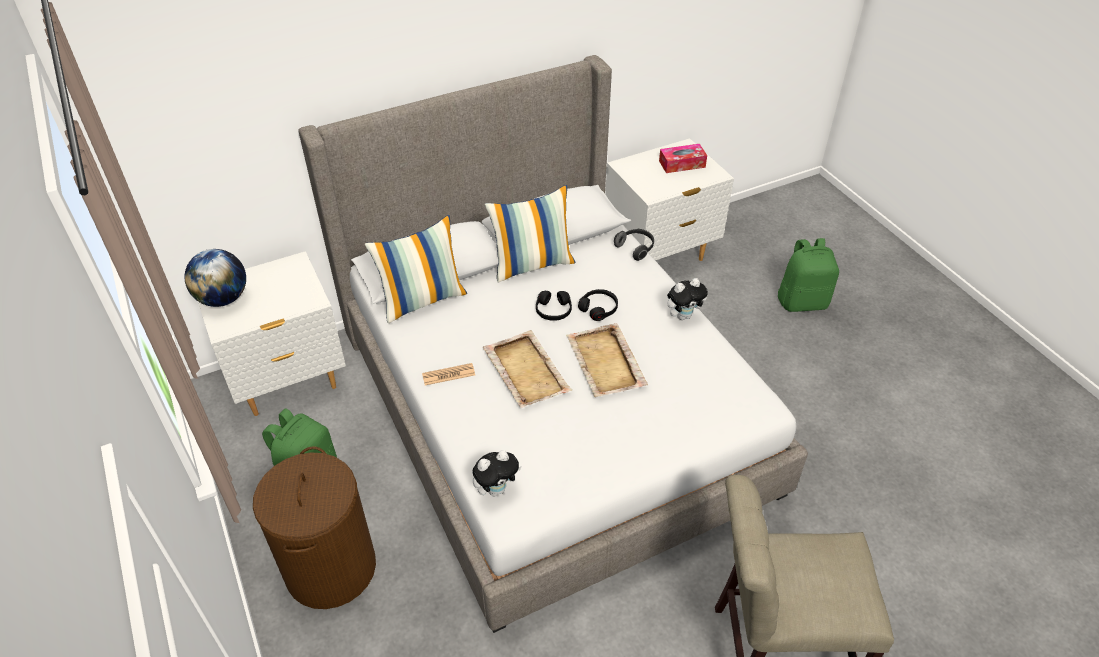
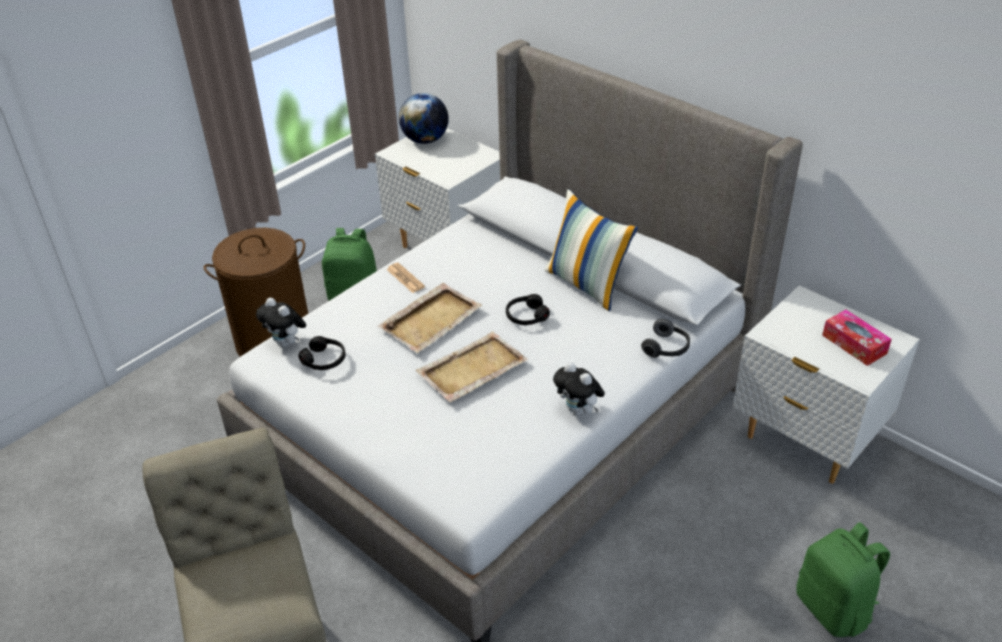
camera: 70 degrees right, 5 degrees down
pillow [365,215,467,323] -> none
black headphones [578,289,618,321] -> black headphones moved to [298,336,345,370]

